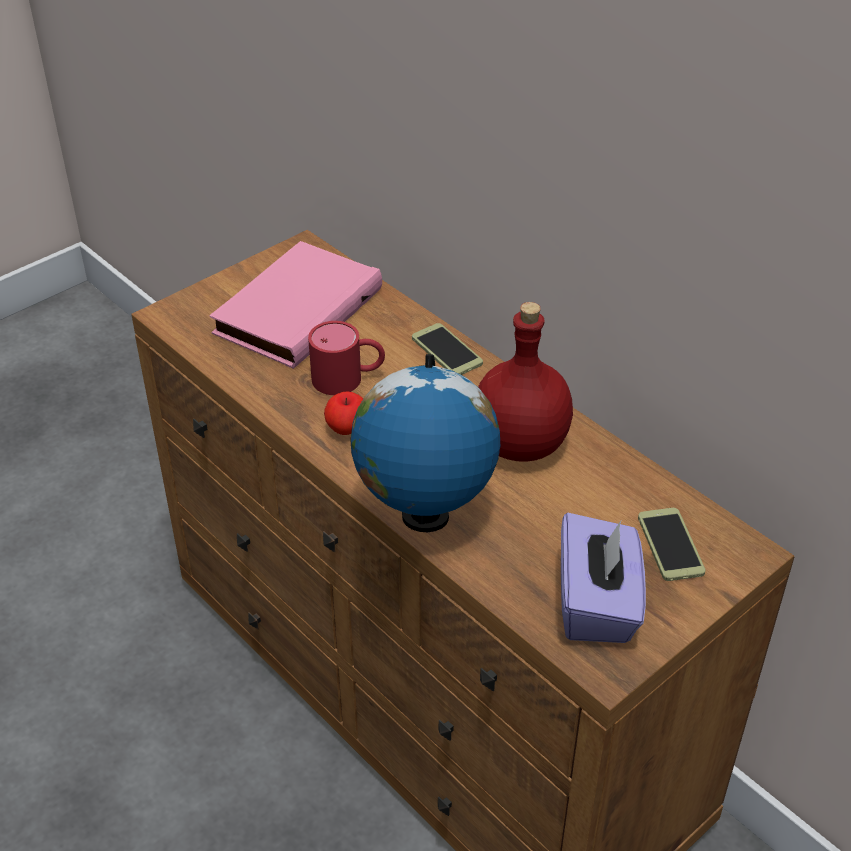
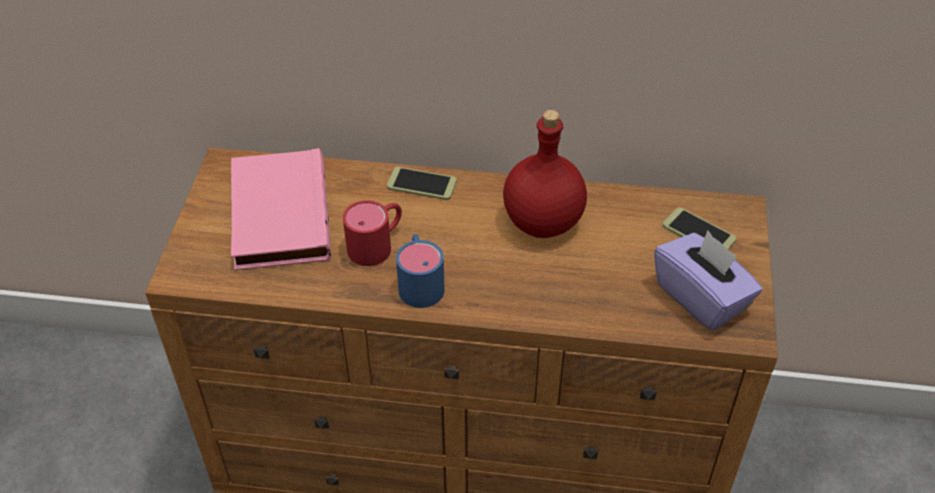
camera: 40 degrees left, 5 degrees up
apple [324,391,363,435] -> blue mug [396,234,445,308]
globe [350,354,500,532] -> none

